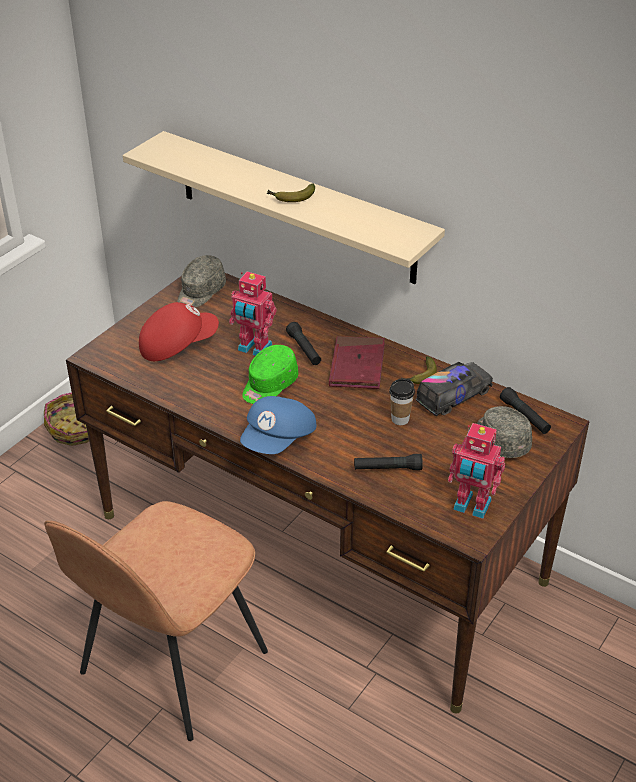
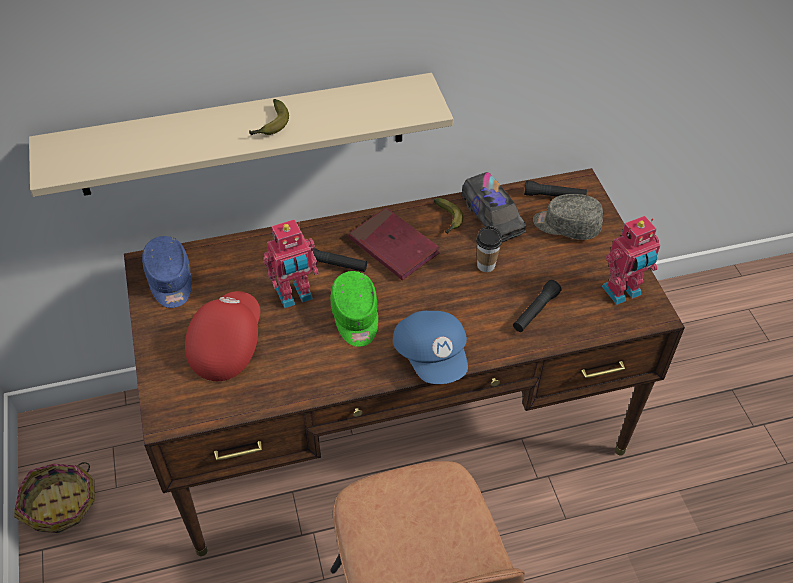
camera: 50 degrees left, 10 degrees up
grey cap [177,255,226,308] -> blue cap [142,236,192,308]
toy truck [416,362,493,416] -> toy truck turned 150 degrees clockwise [461,172,526,242]

